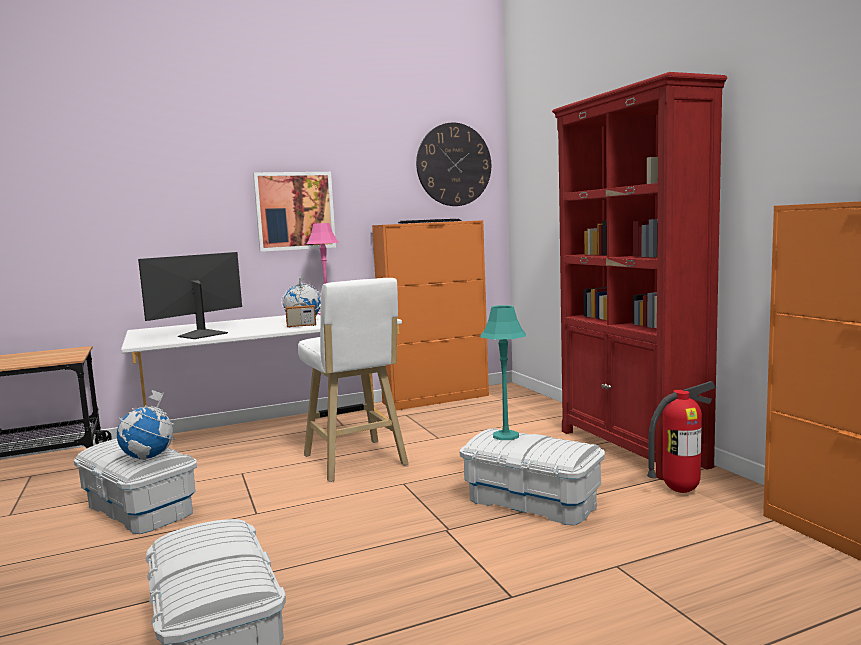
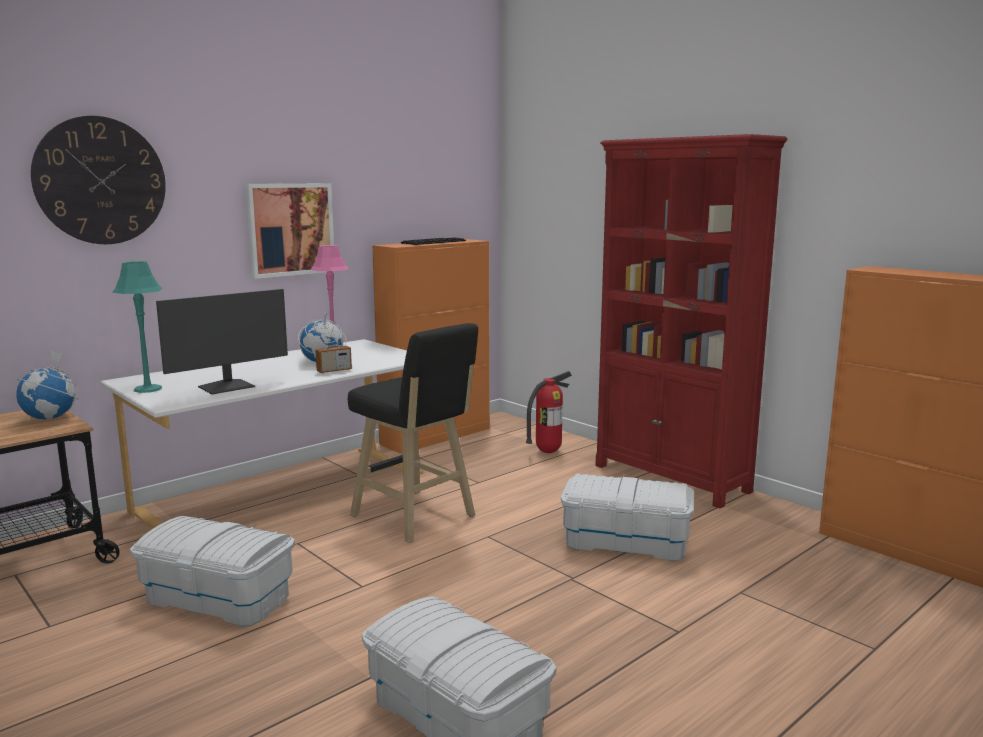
camera: 20 degrees left, 5 degrees up
globe [117,390,176,460] -> globe moved to [16,351,79,420]
monitor [138,252,242,339] -> monitor turned 150 degrees counterclockwise [156,289,288,394]
white stool [298,278,409,482] -> black stool [348,323,478,543]
wall clock [416,123,491,206] -> wall clock moved to [31,116,166,244]
turquoise table lamp [480,305,526,440] -> turquoise table lamp moved to [112,261,162,393]
fire extinguisher [647,381,716,493] -> fire extinguisher moved to [526,371,572,453]

